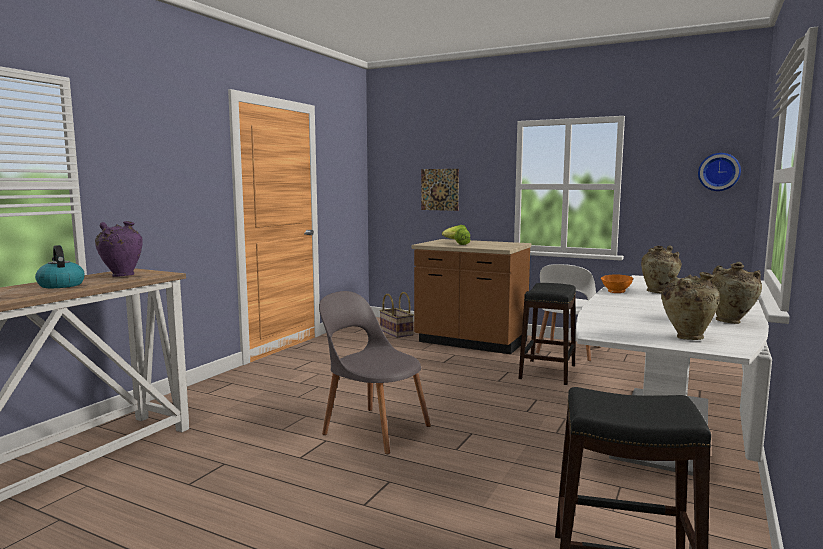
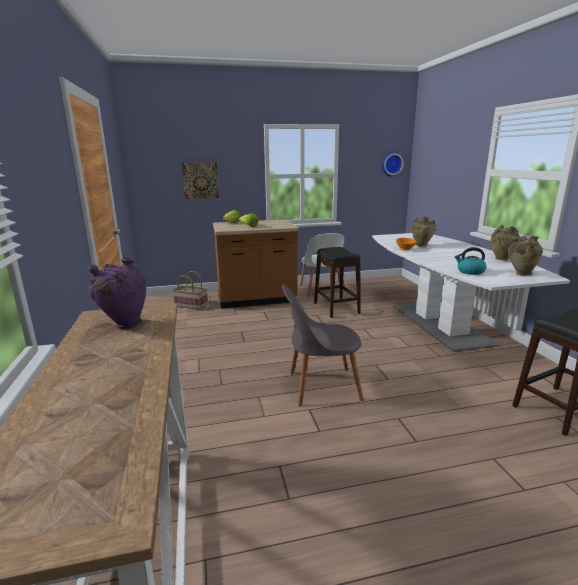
camera: 40 degrees left, 10 degrees up
kettle [35,245,85,288] -> kettle moved to [455,247,487,275]

